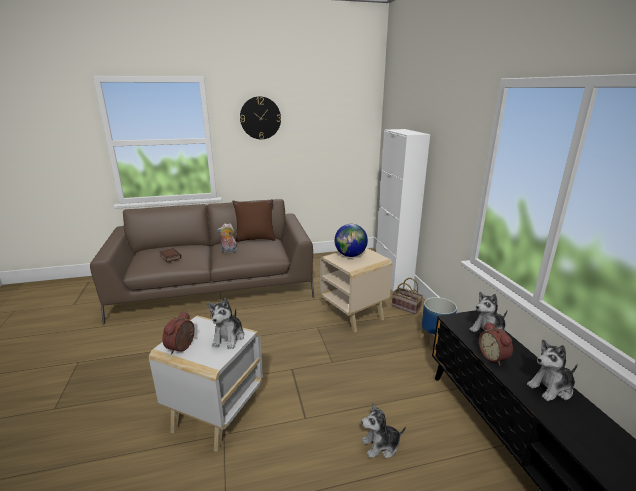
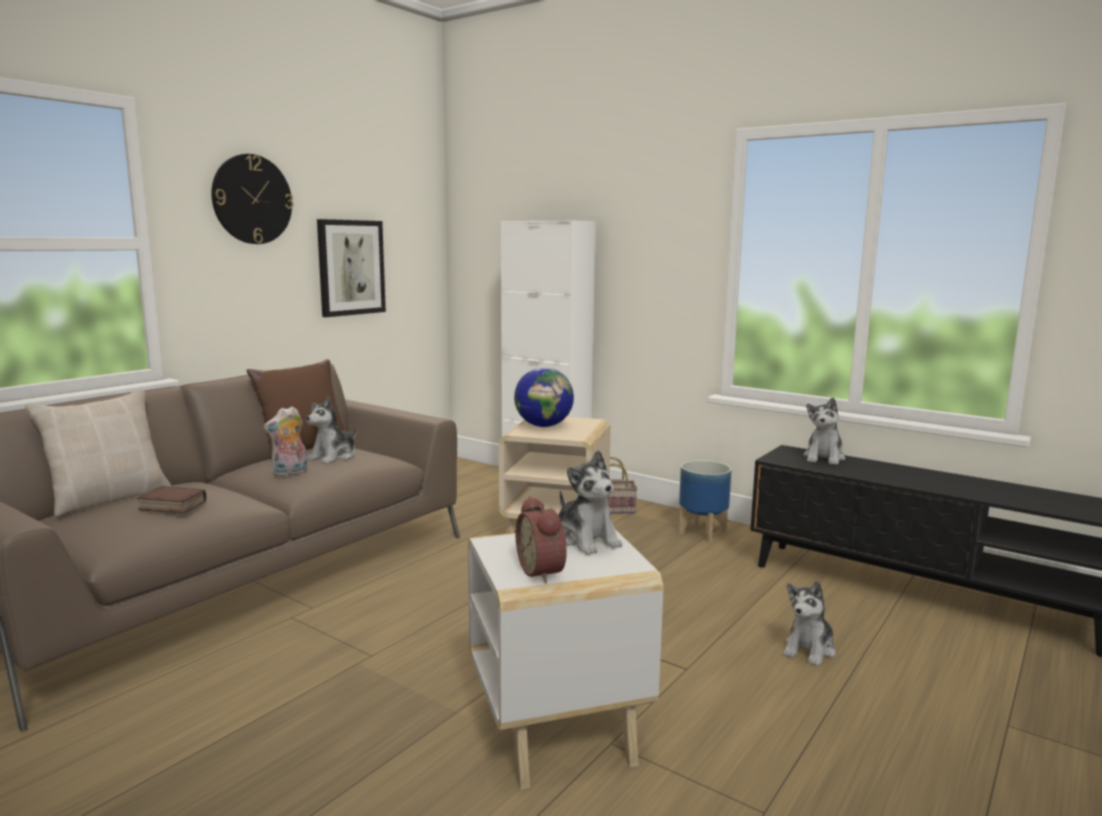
camera: 40 degrees left, 10 degrees down
alarm clock [479,322,513,366] -> none
plush toy [527,339,578,401] -> plush toy moved to [306,396,356,464]
none -> beige pillow [25,388,171,517]
none -> picture [317,219,386,317]

